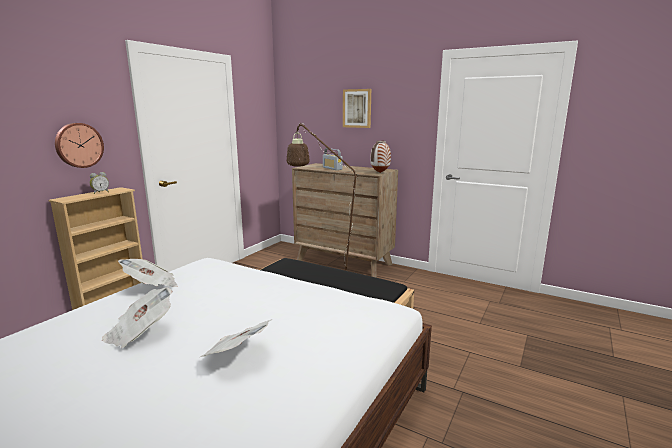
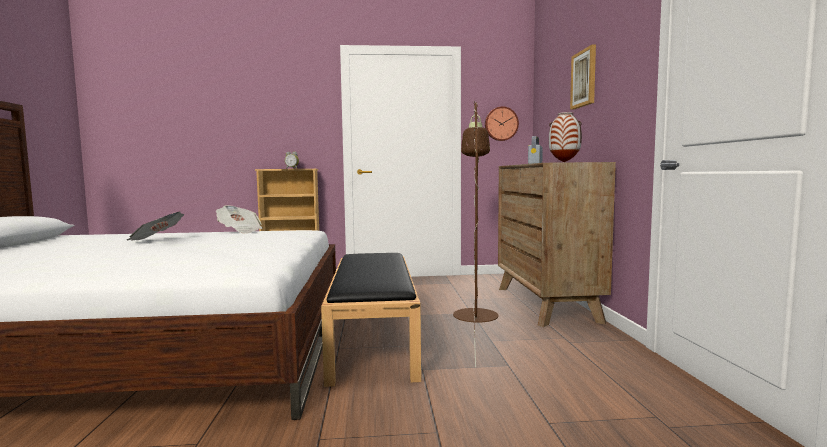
camera: 55 degrees right, 10 degrees down
wall clock [55,123,104,168] -> wall clock moved to [485,106,519,141]
newspaper [200,319,272,357] -> none

